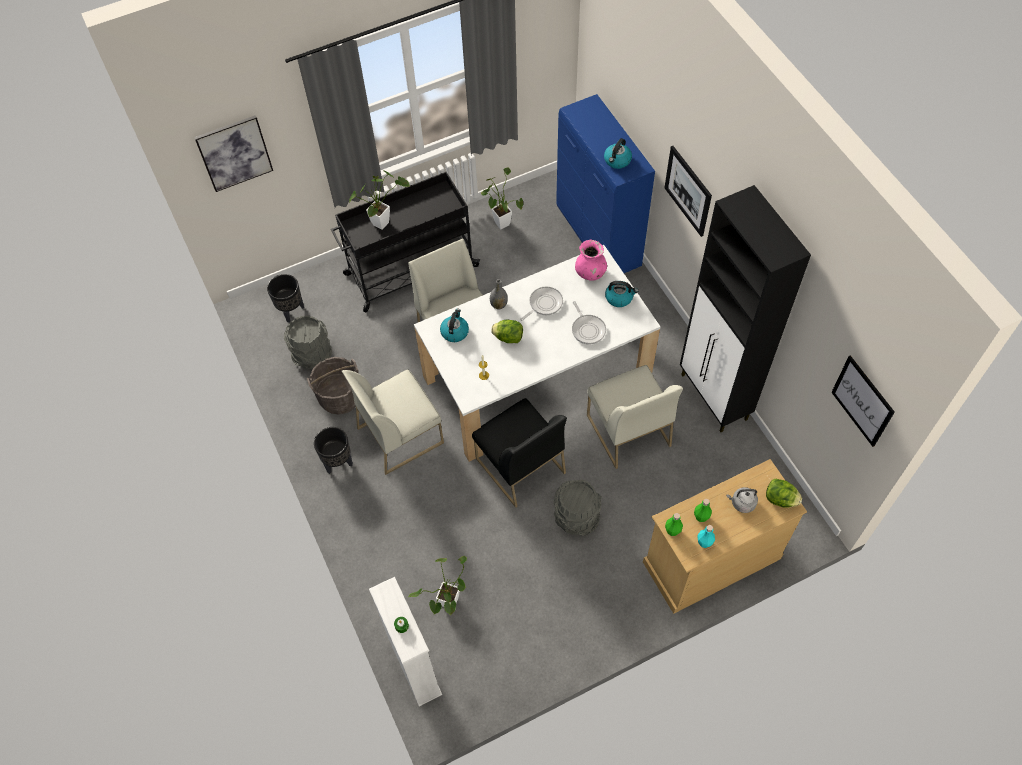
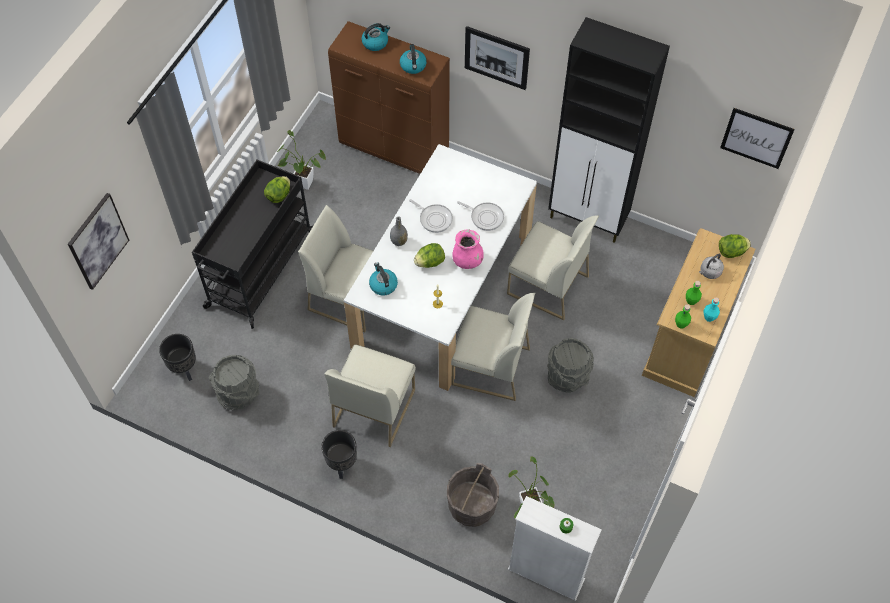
camera: 40 degrees left, 0 degrees up
grey bucket [307,357,358,415] -> grey bucket moved to [447,463,499,527]
potted plant [349,170,410,230] -> none
black chair [472,398,567,508] -> white chair [451,292,535,401]
frying pan [520,286,563,321] -> frying pan turned 120 degrees clockwise [409,199,453,233]
blue cabinet [556,94,655,273] -> brown cabinet [328,21,450,174]
pink vase [575,240,607,281] -> pink vase moved to [452,229,484,269]
kettle [605,281,638,307] -> kettle moved to [362,23,390,51]
none -> lettuce [264,176,290,203]

